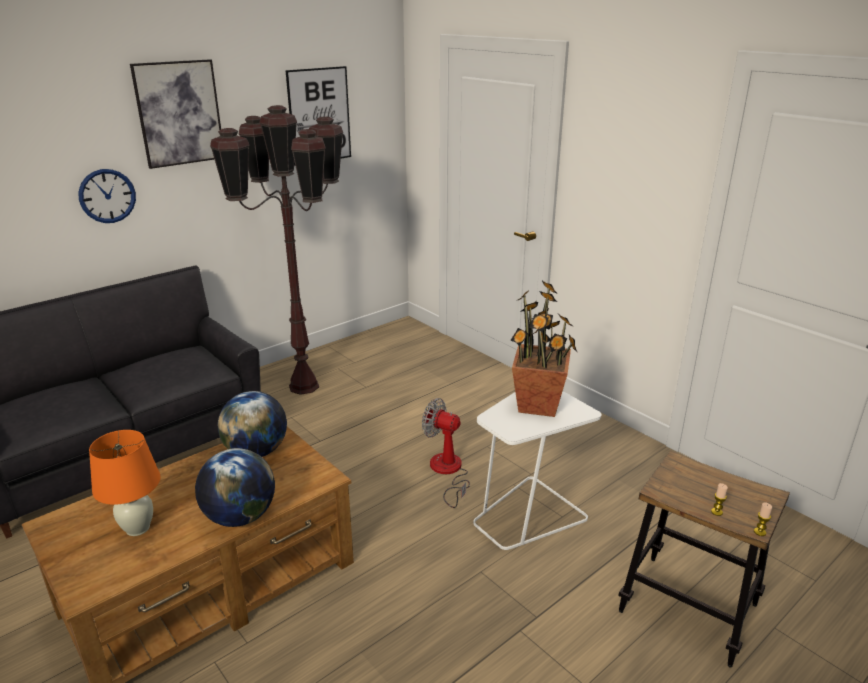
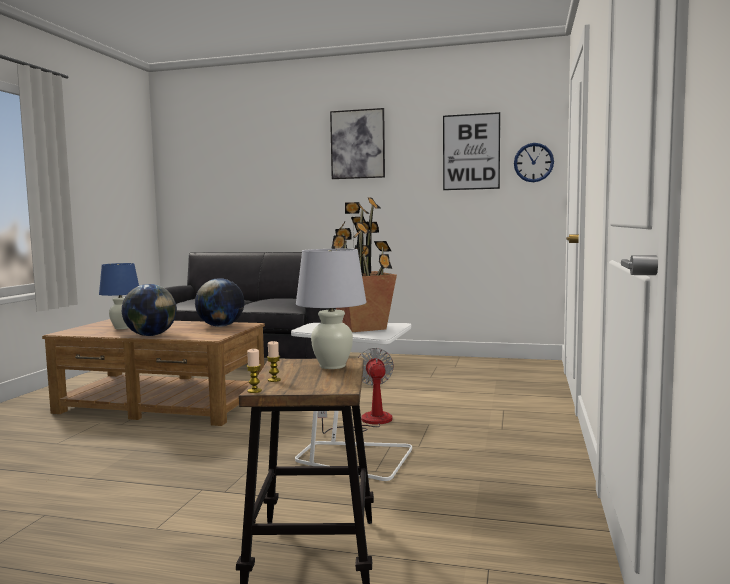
camera: 55 degrees right, 20 degrees down
wall clock [78,169,136,223] -> wall clock moved to [514,143,554,182]
orange table lamp [89,430,161,536] -> blue table lamp [99,263,139,329]
brown floor lamp [210,105,343,395] -> none
none -> white table lamp [296,249,366,369]

